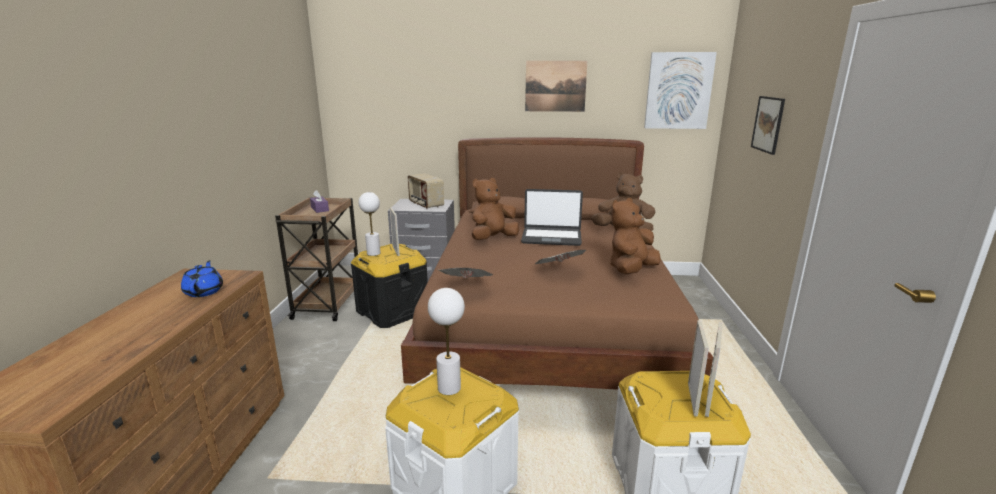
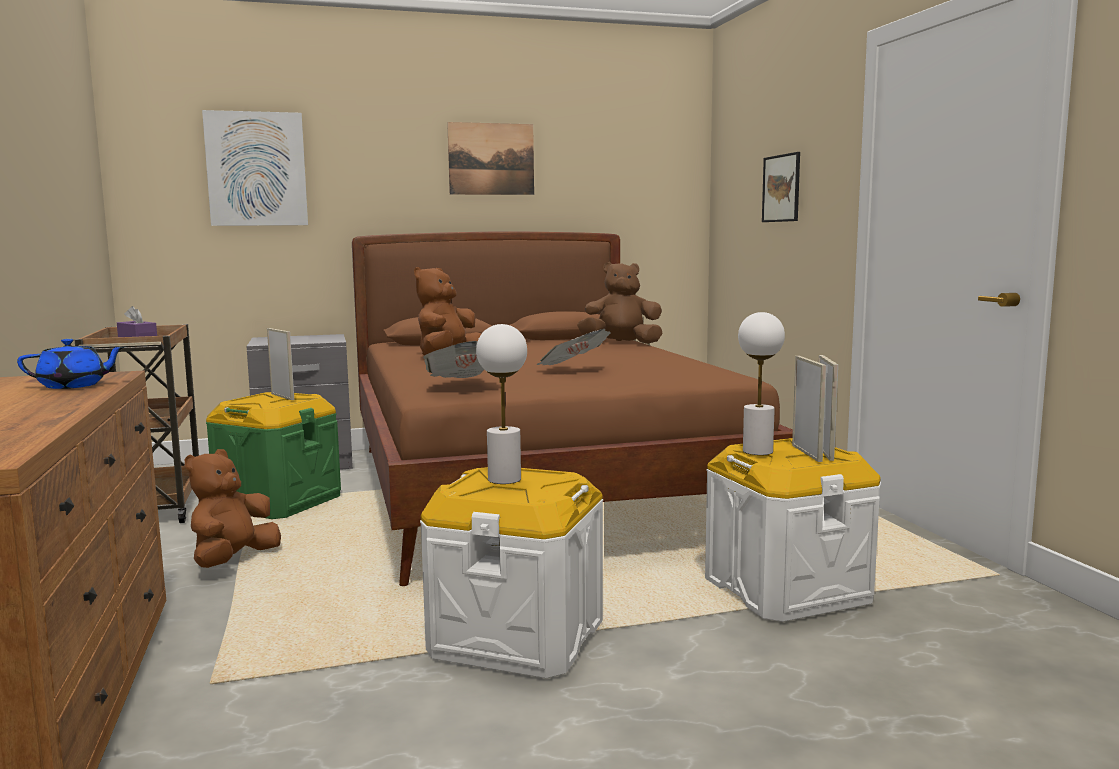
camera: 20 degrees left, 10 degrees down
blue teapot [181,260,223,297] -> blue teapot turned 105 degrees clockwise [17,339,125,389]
black storage box [351,244,428,328] -> green storage box [206,392,341,519]
white table lamp [358,192,381,256] -> white table lamp moved to [738,312,785,455]
radio [408,173,444,209] -> none
laptop [521,189,583,246] -> none
brown plush toy [610,198,661,274] -> brown plush toy moved to [185,449,281,568]
picture [644,52,717,129] -> picture moved to [202,110,308,226]

